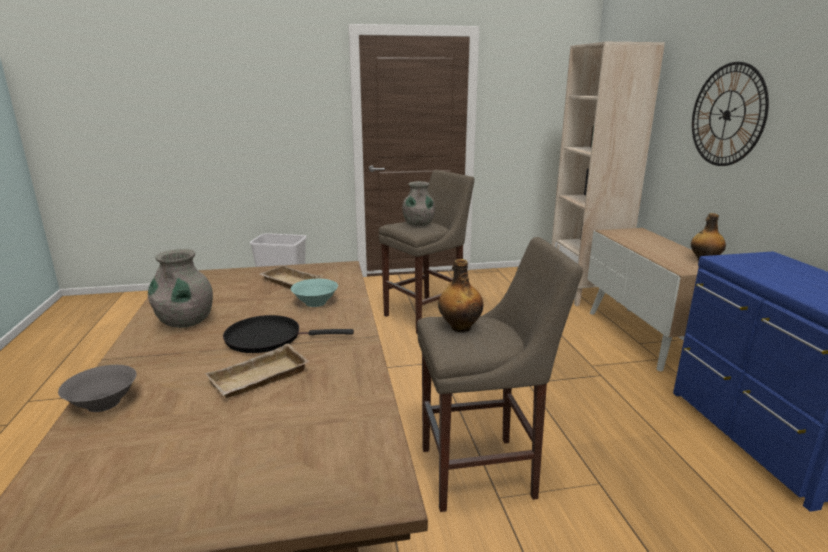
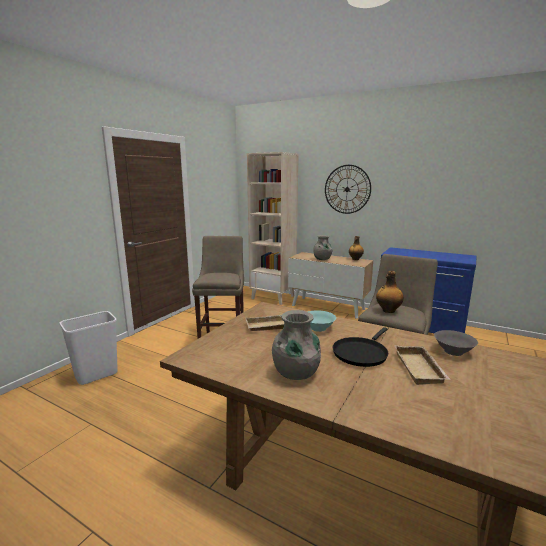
camera: 50 degrees left, 5 degrees down
grey bowl [58,365,137,412] -> grey bowl moved to [434,330,478,356]
grey vase [402,181,435,226] -> grey vase moved to [313,235,332,260]

